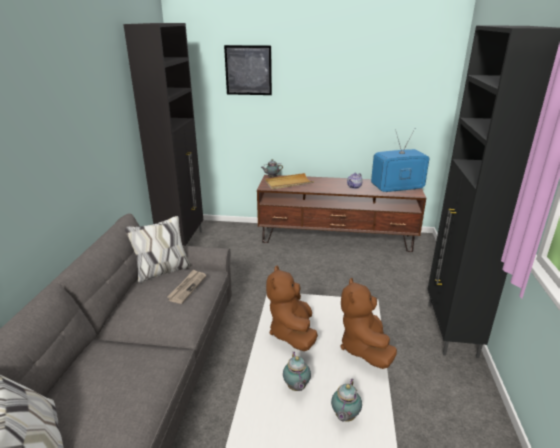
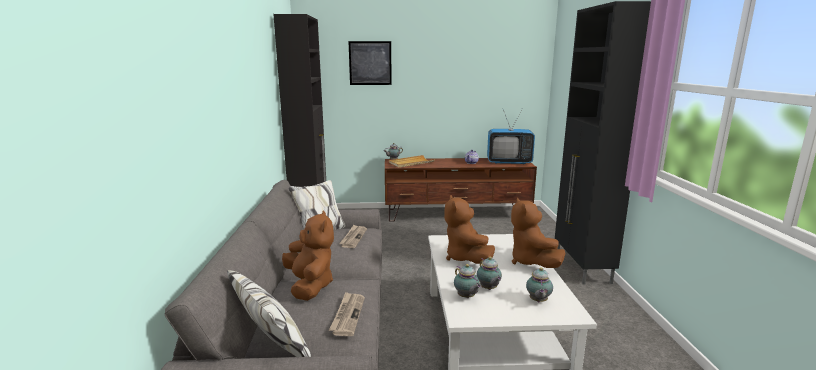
camera: 10 degrees left, 10 degrees down
television [371,129,429,192] -> television turned 150 degrees counterclockwise [487,108,535,164]
none -> brown plush toy [282,210,334,301]
none -> newspaper [329,292,365,336]
none -> teapot [454,264,481,298]

